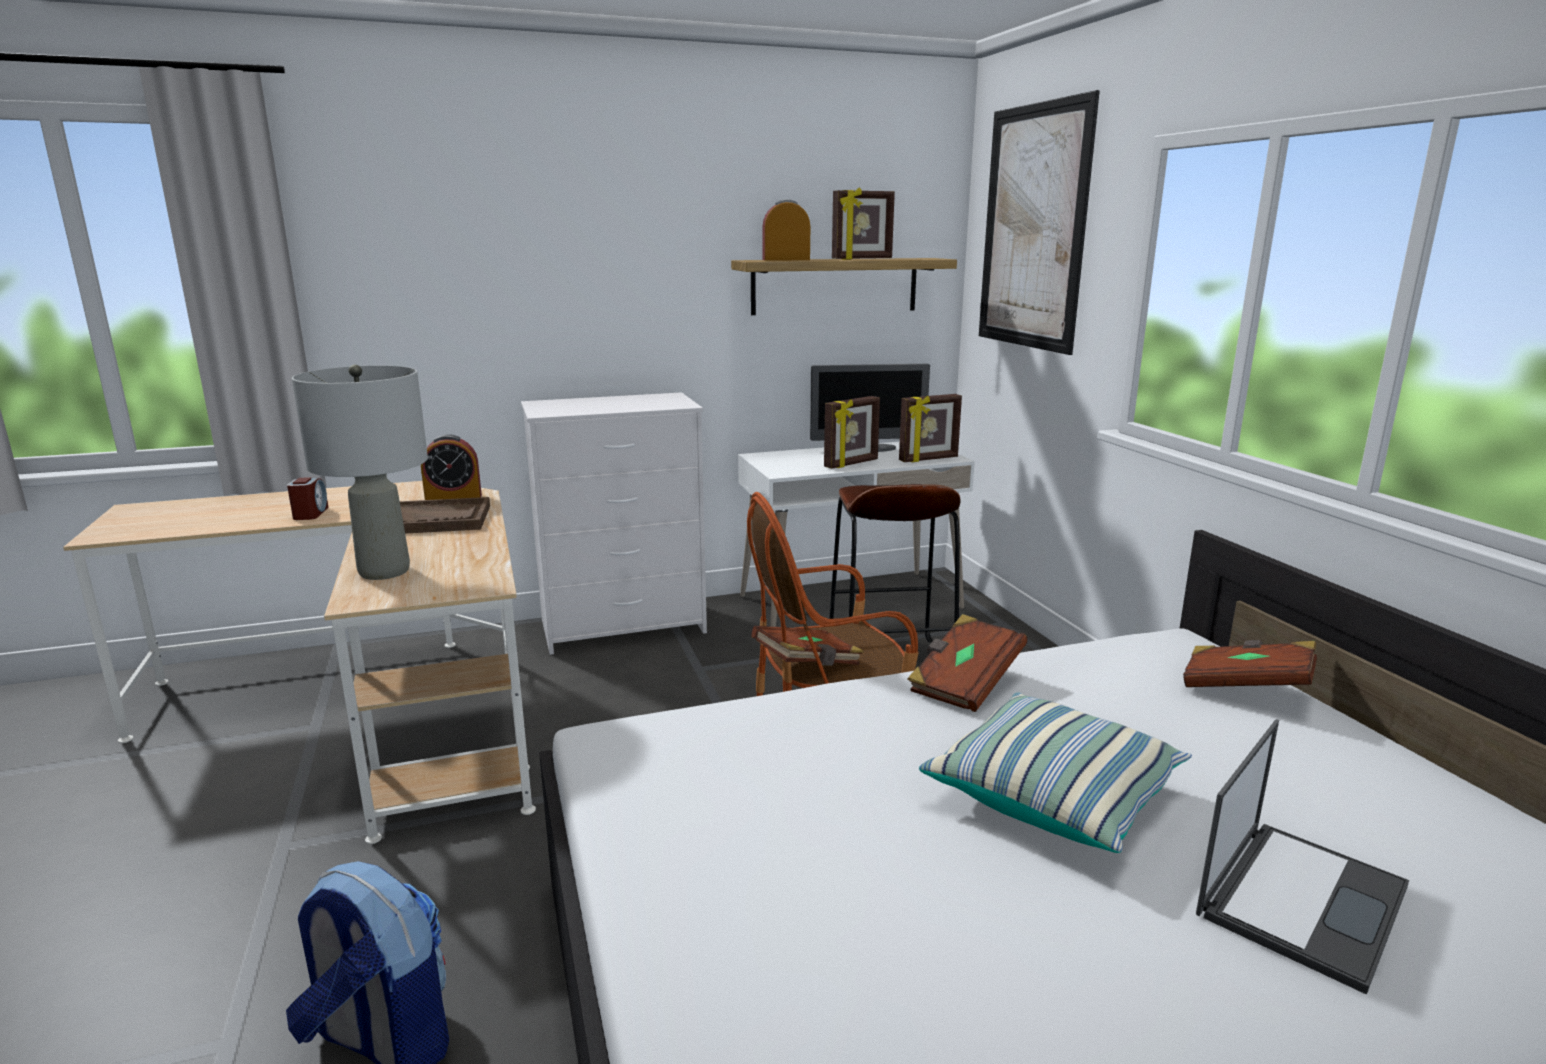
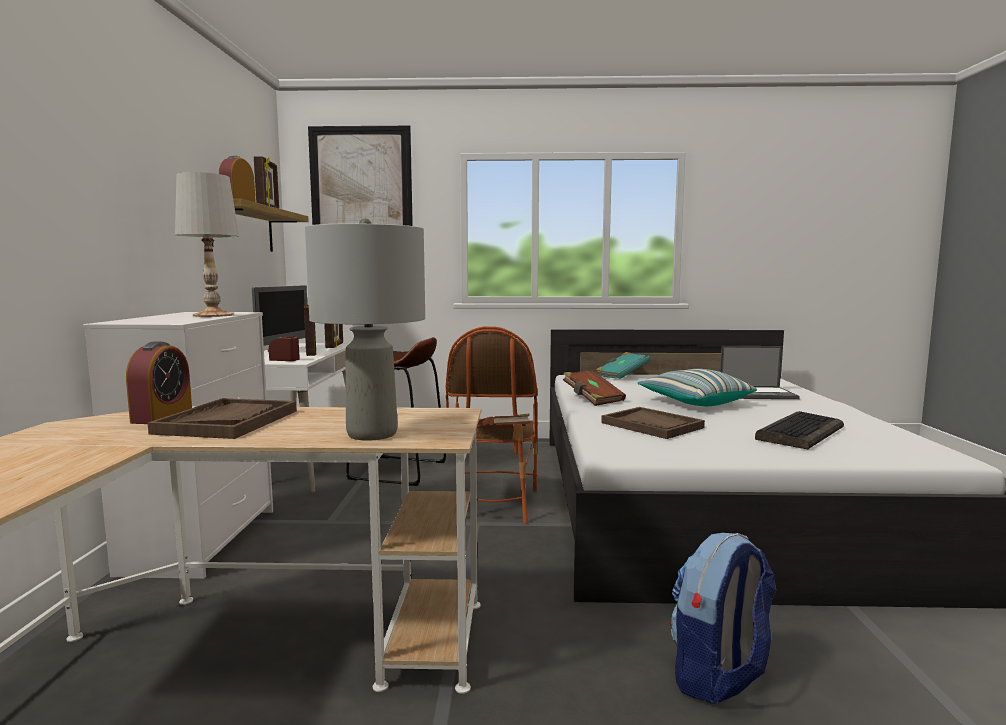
camera: 70 degrees left, 10 degrees down
alarm clock [287,477,328,520] -> alarm clock moved to [269,336,300,361]
brown book [1183,640,1317,687] -> turquoise book [596,352,650,379]
laptop [1196,719,1409,994] -> laptop turned 120 degrees clockwise [720,346,800,399]
none -> white table lamp [175,172,239,317]
none -> brown tray [601,407,705,439]
none -> keyboard [755,411,844,449]

